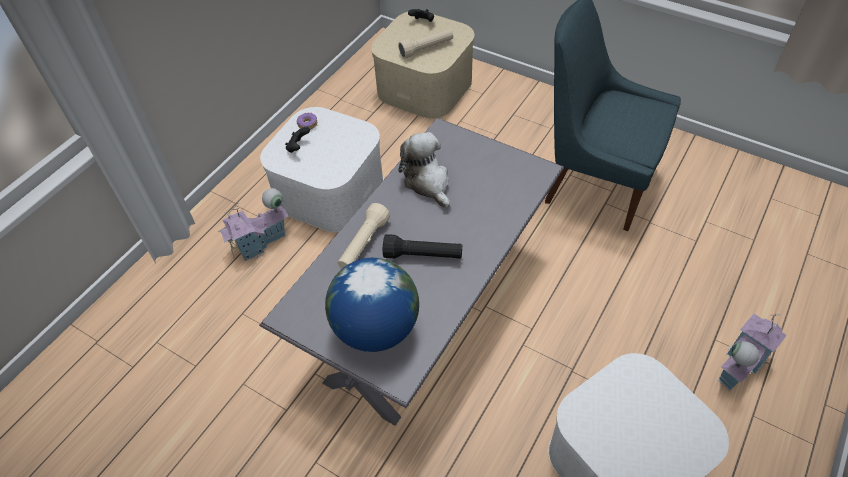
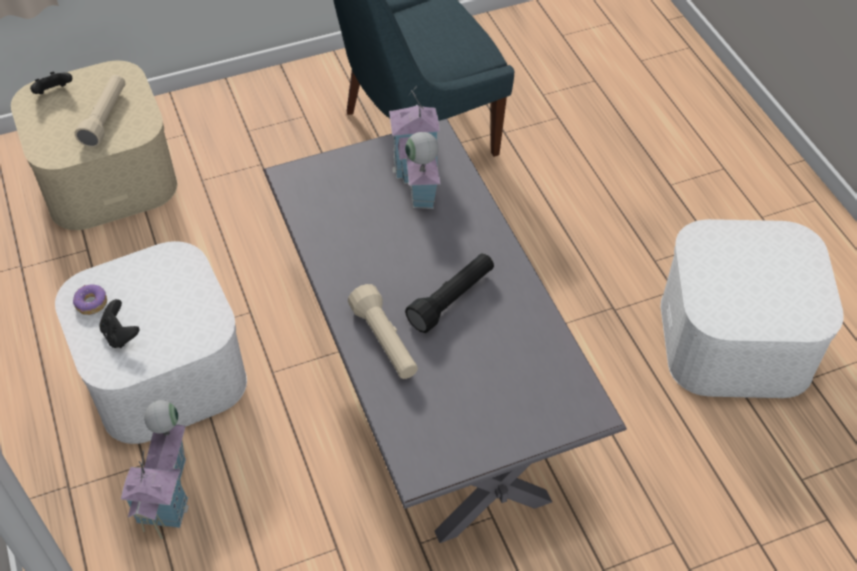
camera: 55 degrees left, 0 degrees up
globe [325,258,419,352] -> none
plush toy [398,132,450,208] -> none
toy house [718,314,787,391] -> toy house moved to [389,90,441,209]

